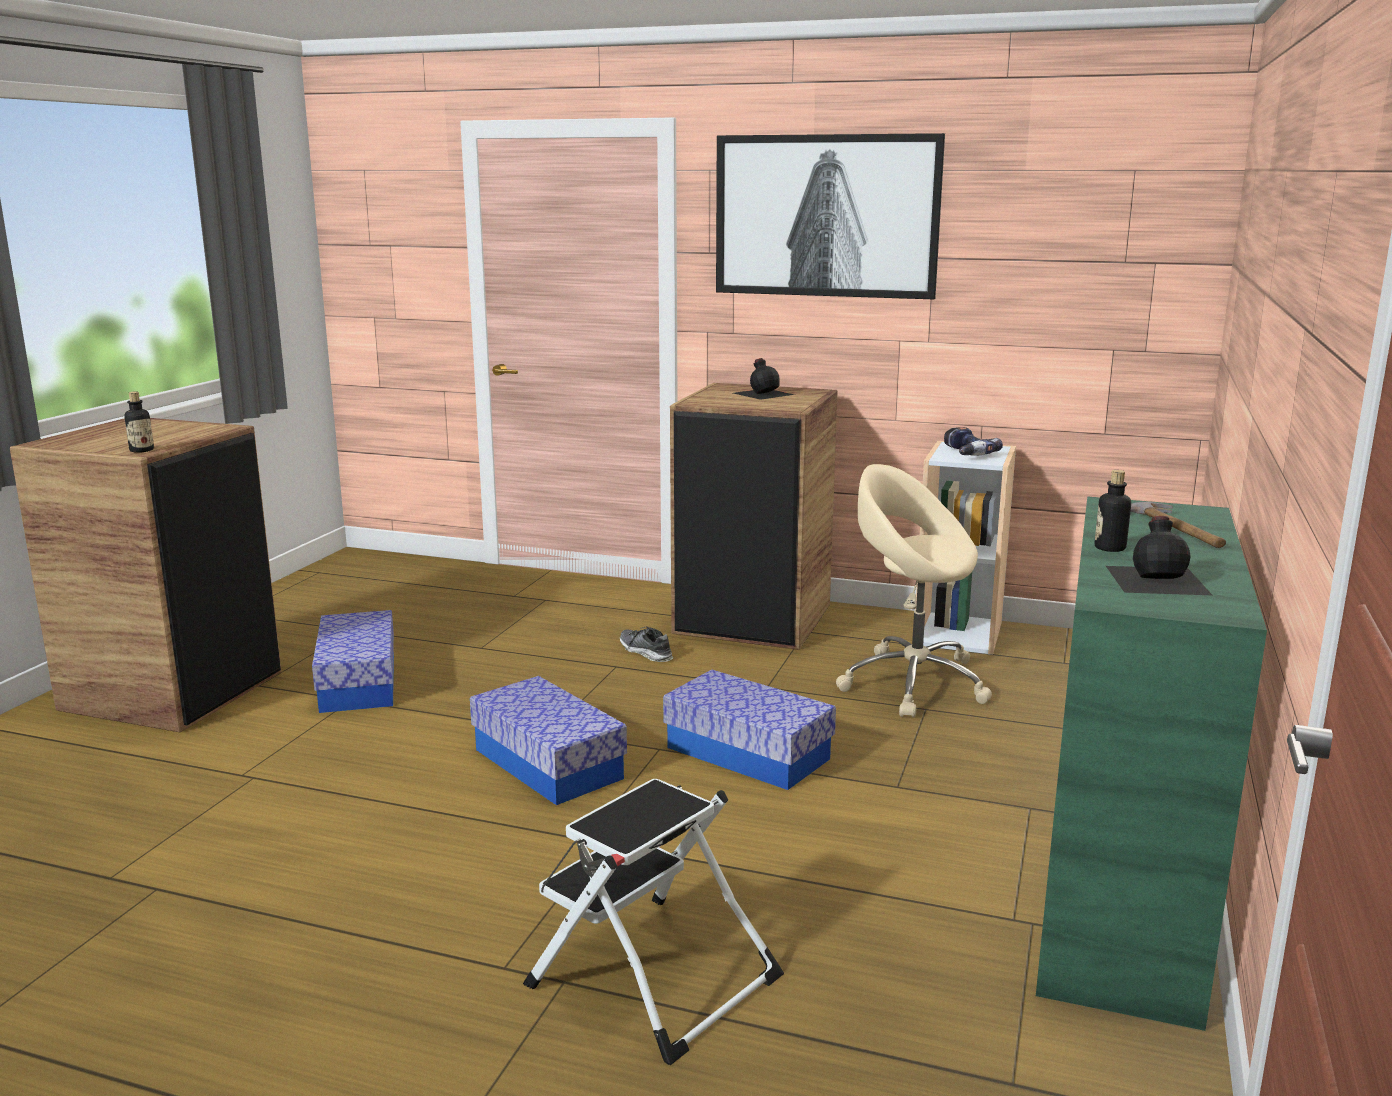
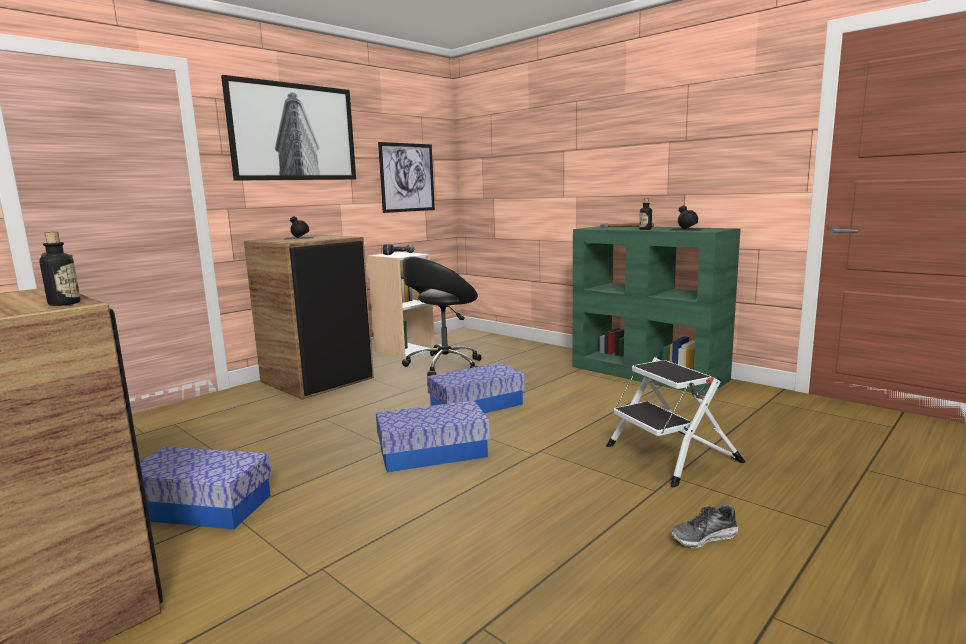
camera: 65 degrees left, 5 degrees down
shoe [619,627,673,662] -> shoe moved to [671,504,739,548]
beige office chair [836,464,992,717] -> black office chair [402,256,482,376]
none -> picture [378,142,435,213]

